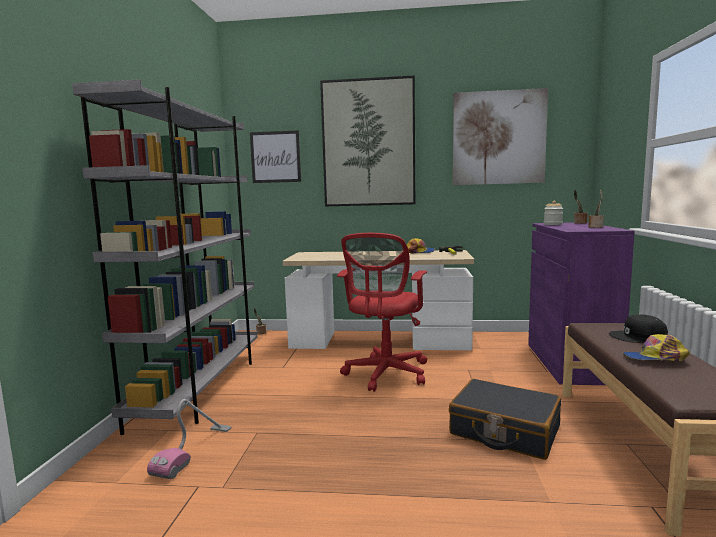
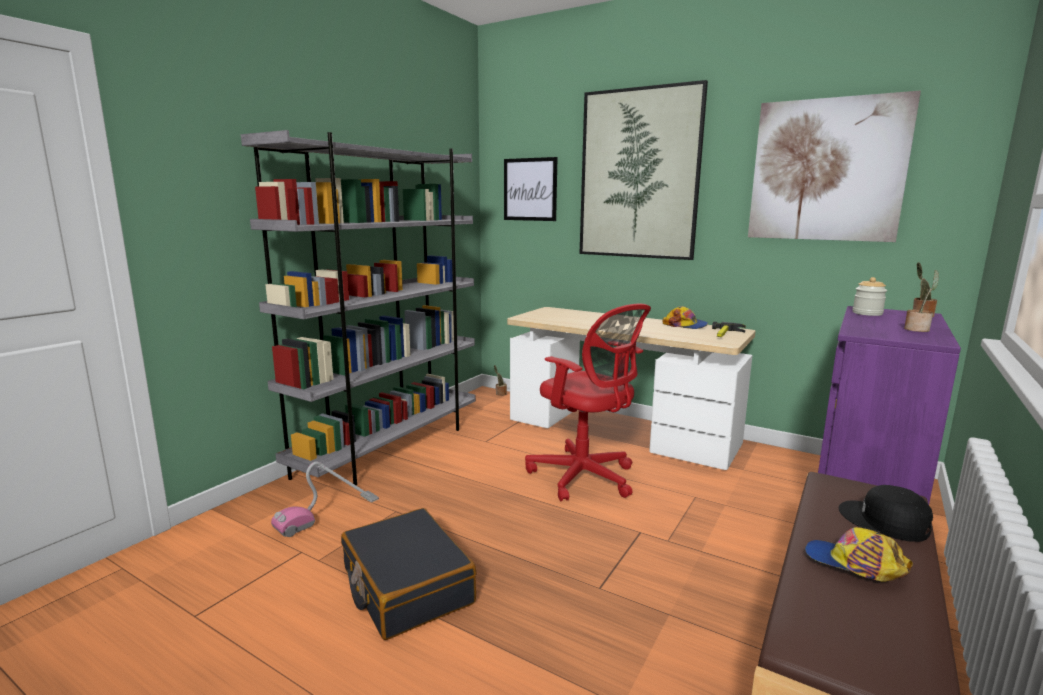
camera: 25 degrees right, 5 degrees up
red office chair [337,233,427,392] -> red office chair turned 90 degrees counterclockwise [525,304,651,501]
black suitcase [449,379,561,460] -> black suitcase moved to [341,508,476,640]

